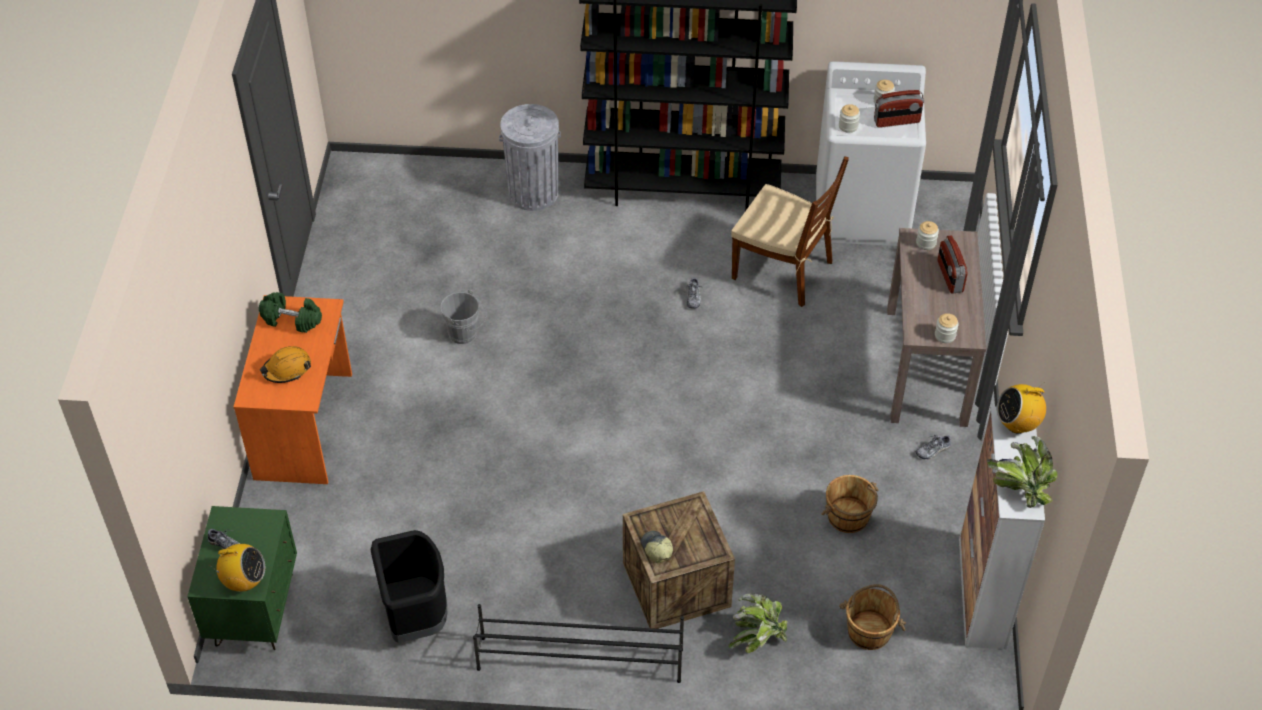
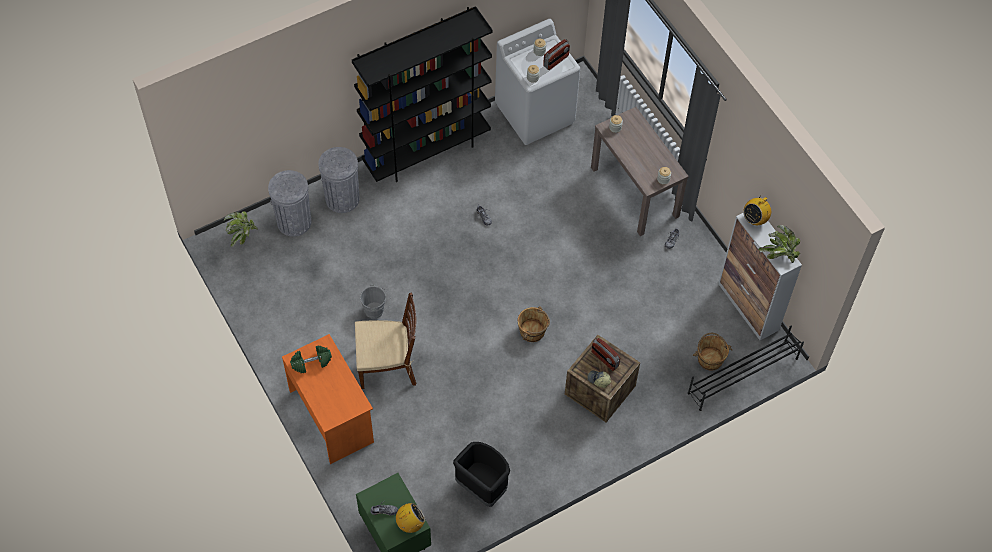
camera: 35 degrees left, 10 degrees up
orange hard hat [259,346,311,383] -> none
black shoe rack [473,604,684,683] -> black shoe rack moved to [688,325,804,411]
potted plant [728,593,787,653] -> potted plant moved to [224,211,258,247]
brown chair [731,156,849,307] -> brown chair moved to [355,292,416,389]
brown bucket [822,475,878,533] -> brown bucket moved to [518,306,550,342]
radio [938,236,968,294] -> radio moved to [591,338,620,371]
none -> grey trash can [268,170,311,237]

